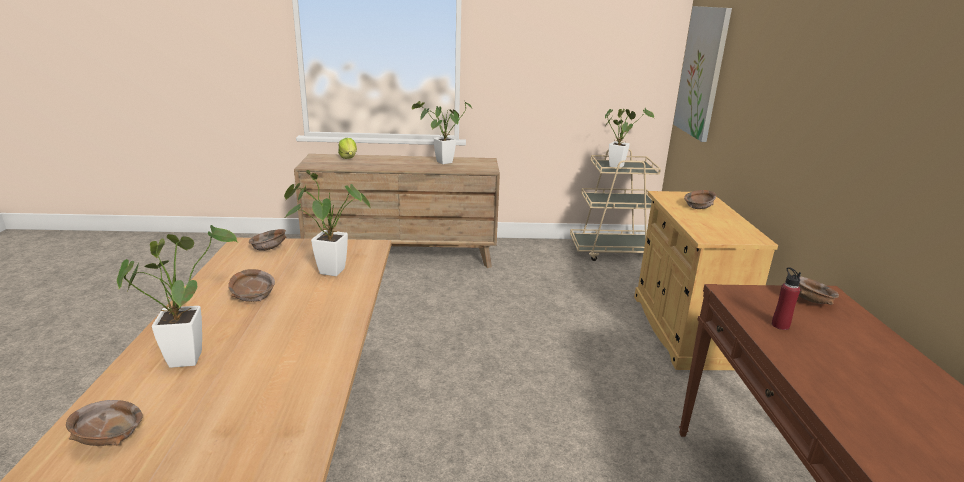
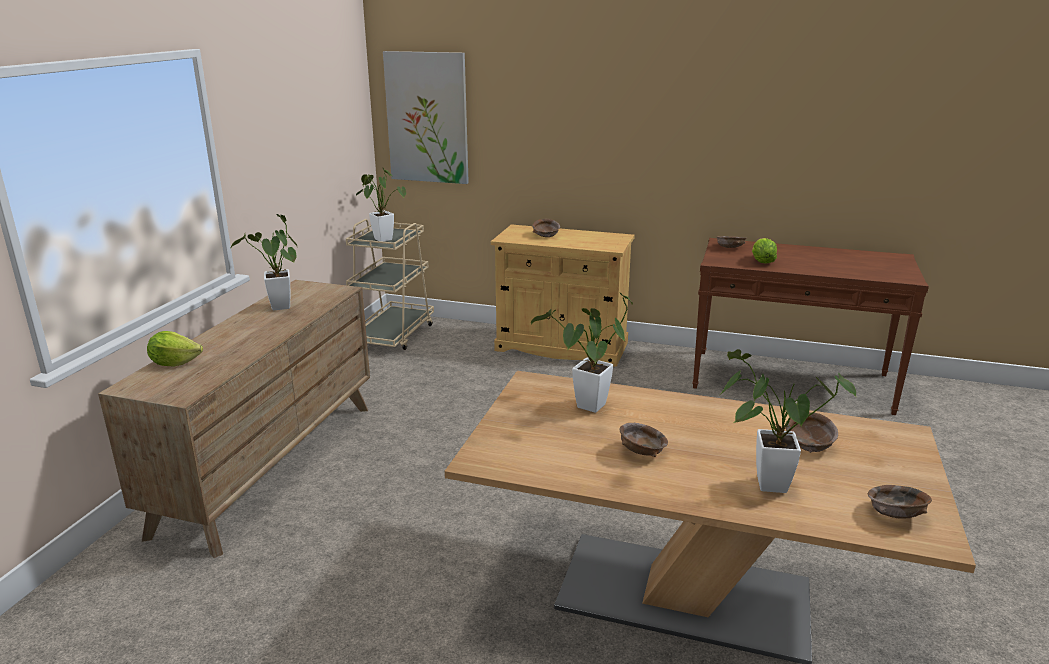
camera: 70 degrees left, 0 degrees up
brown bowl [249,229,287,251] -> brown bowl moved to [786,412,838,453]
red bottle [772,267,801,330] -> lettuce [752,238,777,264]

